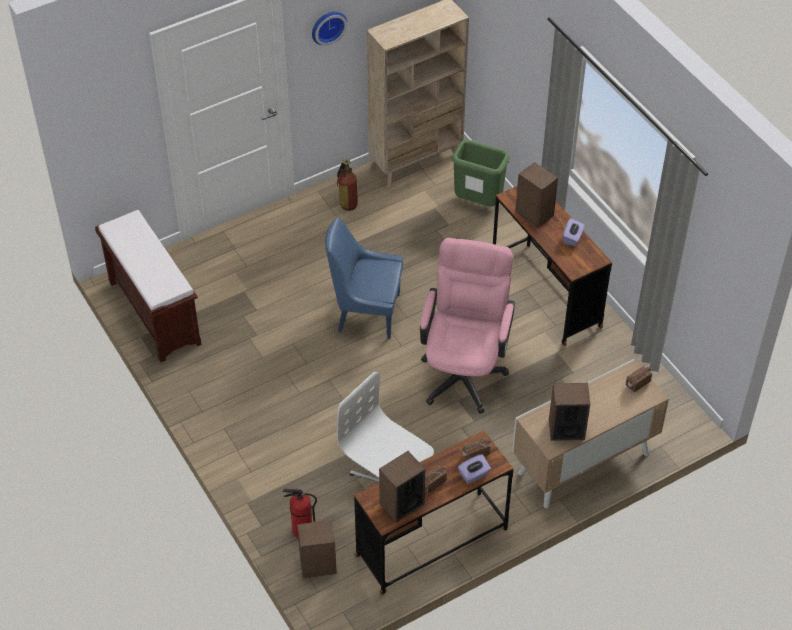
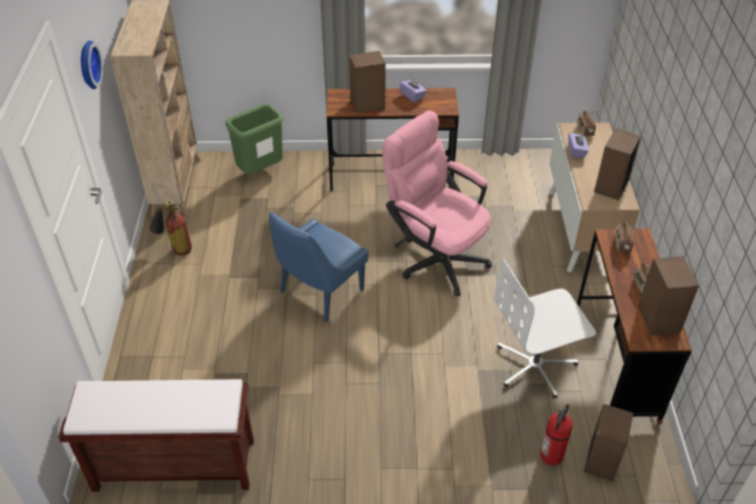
camera: 60 degrees left, 5 degrees down
purple tissue box [458,454,491,484] -> purple tissue box moved to [568,133,589,158]

